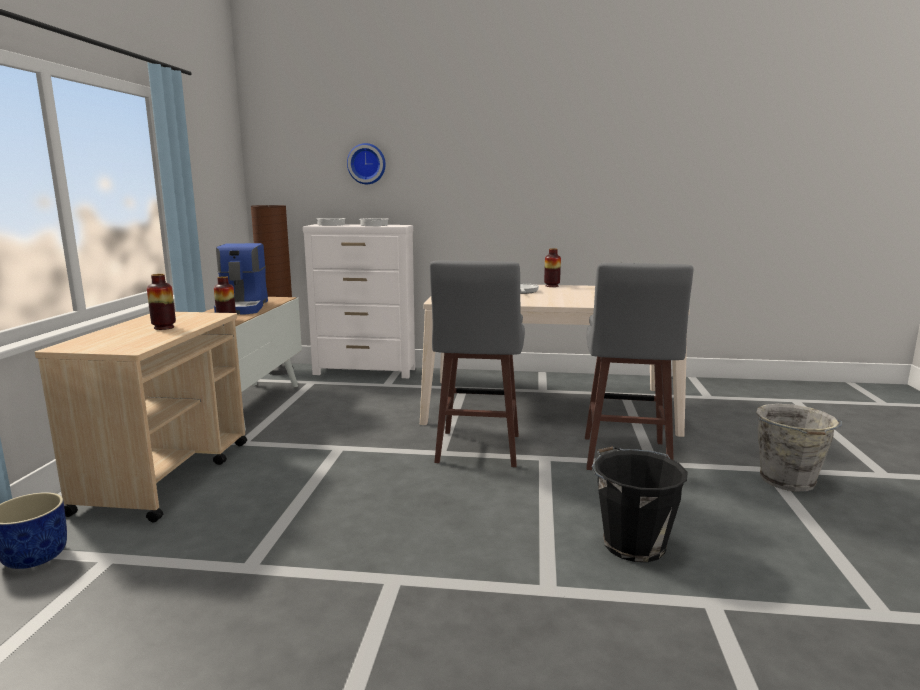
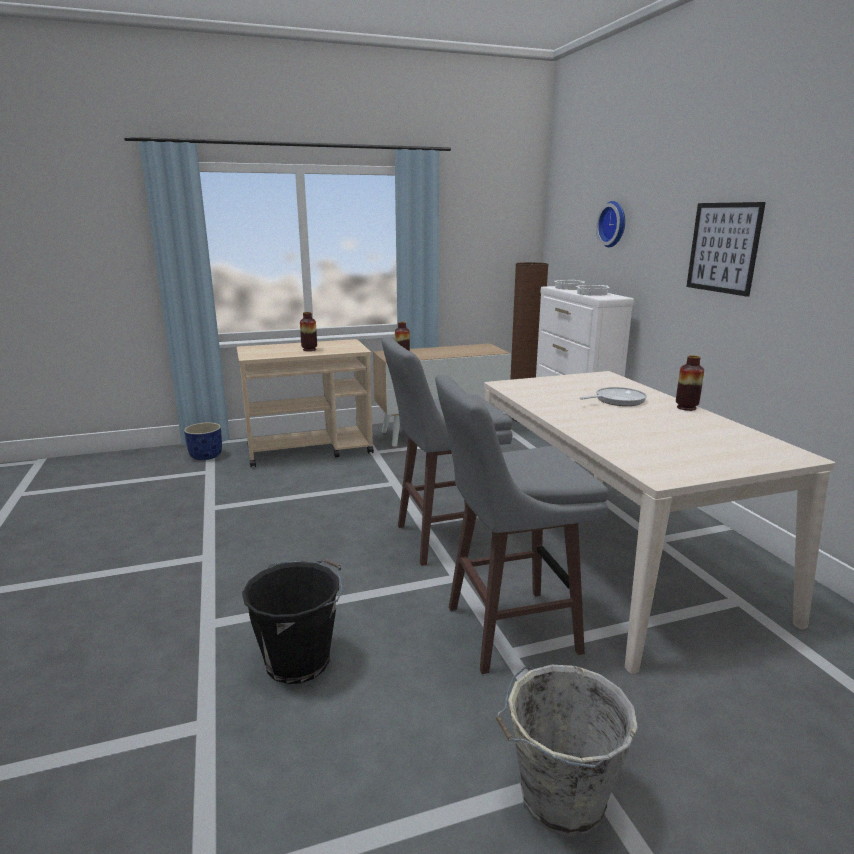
camera: 65 degrees right, 5 degrees up
coffee machine [214,243,268,315] -> none
none -> picture [686,202,766,297]

